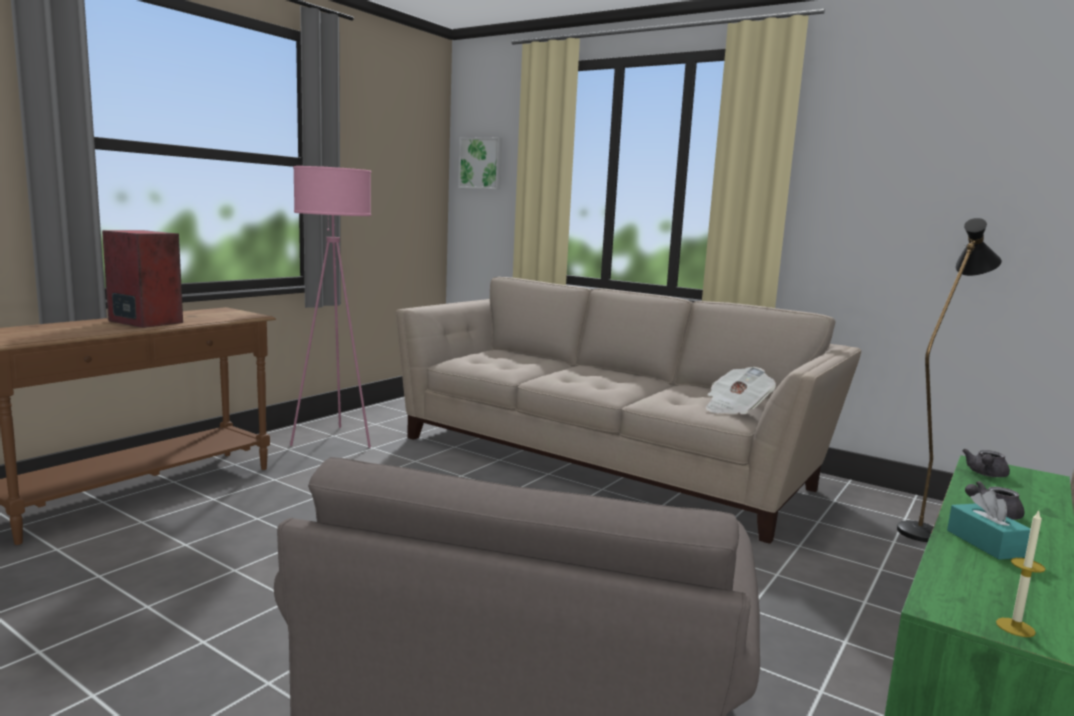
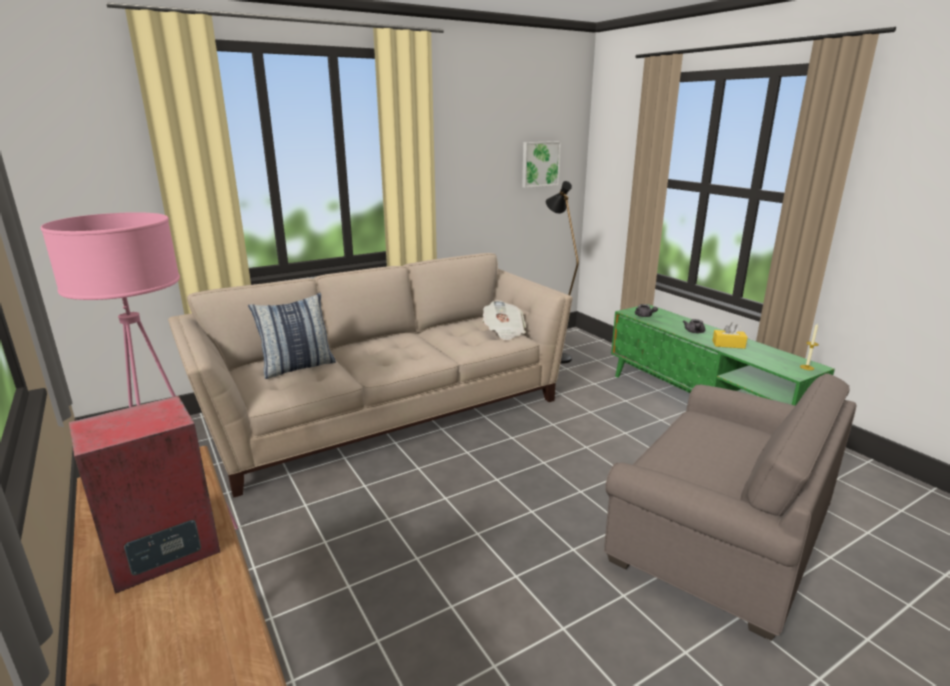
camera: 65 degrees left, 10 degrees up
picture [458,137,502,190] -> picture moved to [522,141,561,188]
turquoise tissue box [947,490,1031,560] -> yellow tissue box [712,322,748,349]
none -> pillow [248,293,336,379]

